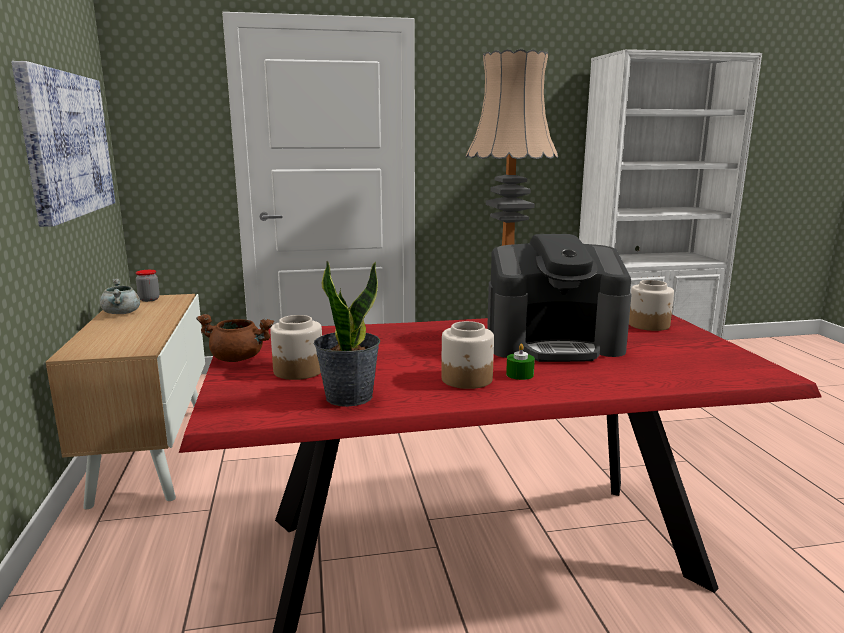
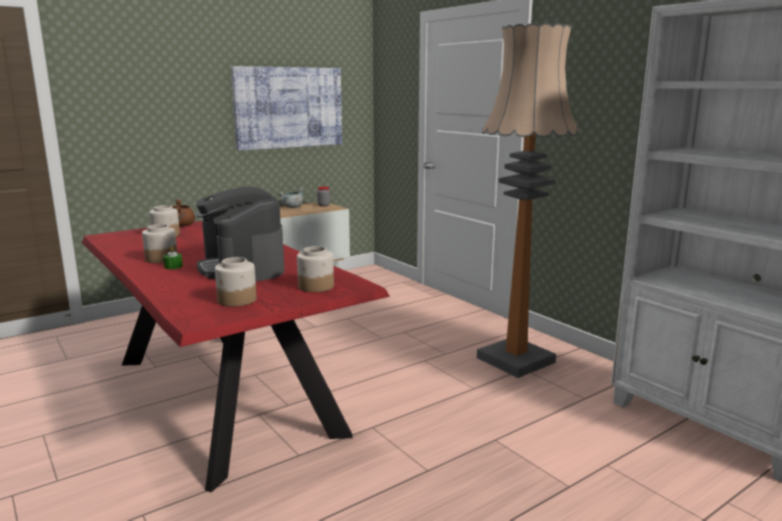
camera: 65 degrees right, 0 degrees up
potted plant [314,260,380,407] -> none
none -> jar [215,257,257,307]

